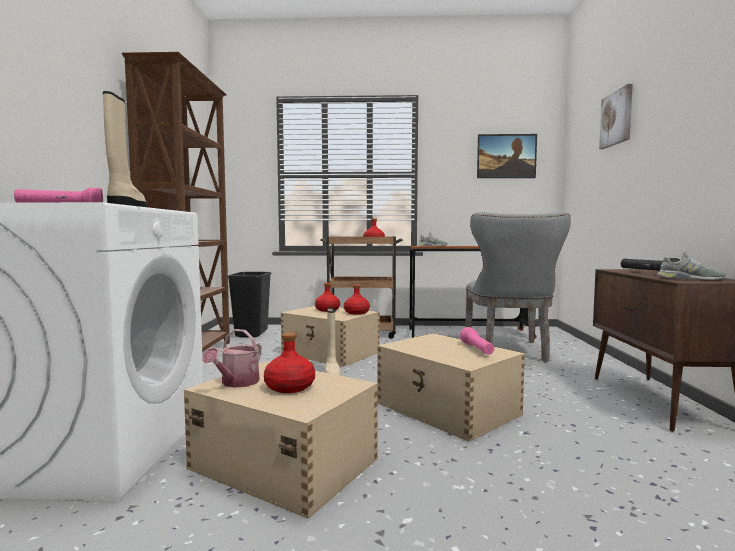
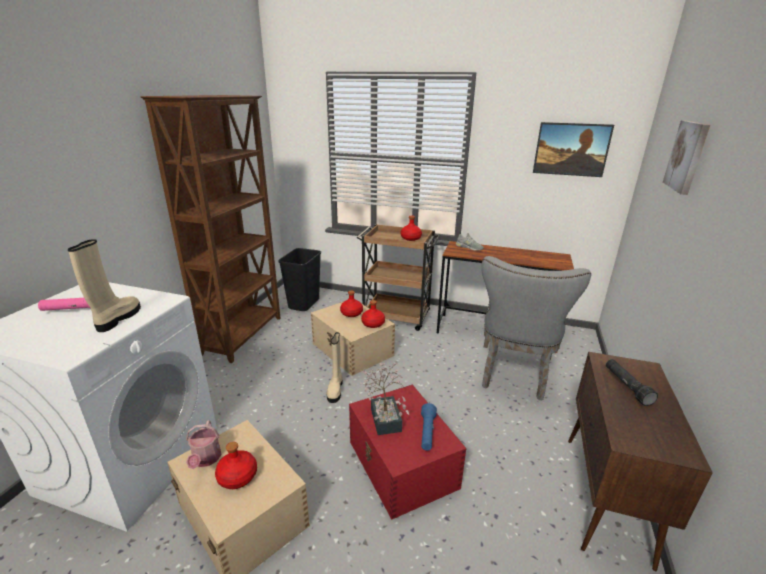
camera: 15 degrees right, 20 degrees up
watering can [202,329,262,388] -> watering can turned 45 degrees counterclockwise [186,420,222,469]
beige storage box [377,333,525,442] -> red storage box [349,385,466,520]
pink flashlight [460,327,494,355] -> blue flashlight [421,403,437,451]
grey shoe [658,251,726,280] -> none
none -> potted plant [360,363,409,435]

